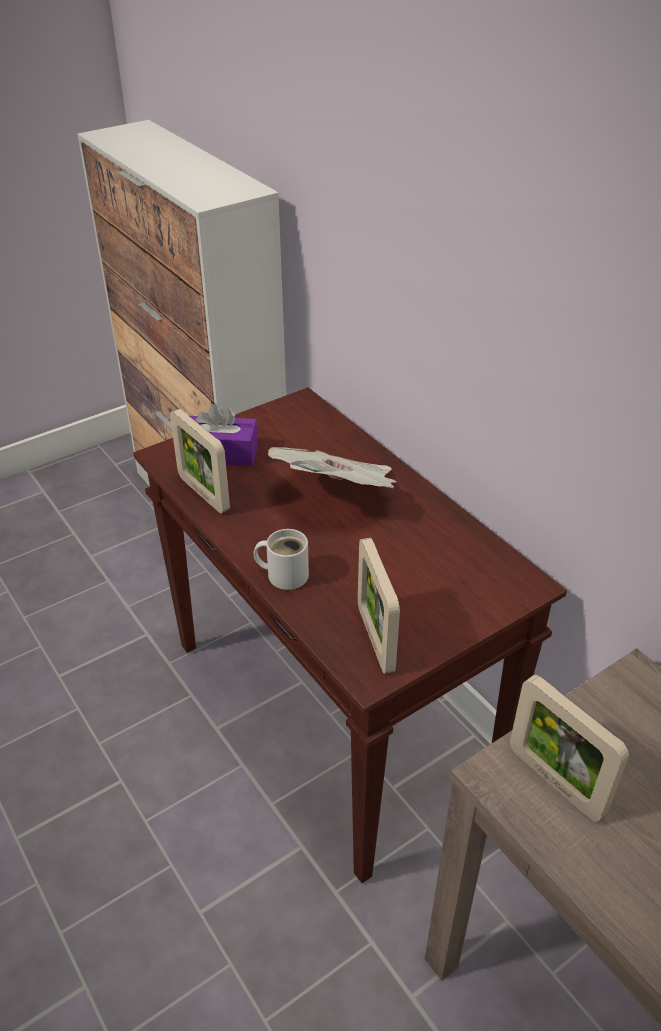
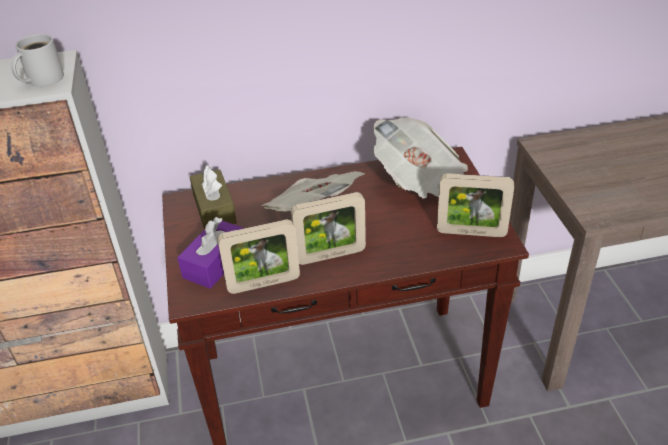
camera: 65 degrees left, 0 degrees up
white mug [253,529,309,590] -> white mug moved to [11,34,64,87]
picture frame [510,675,629,822] -> picture frame moved to [291,192,366,265]
none -> brown tissue box [190,165,237,230]
none -> newspaper [373,117,468,198]

